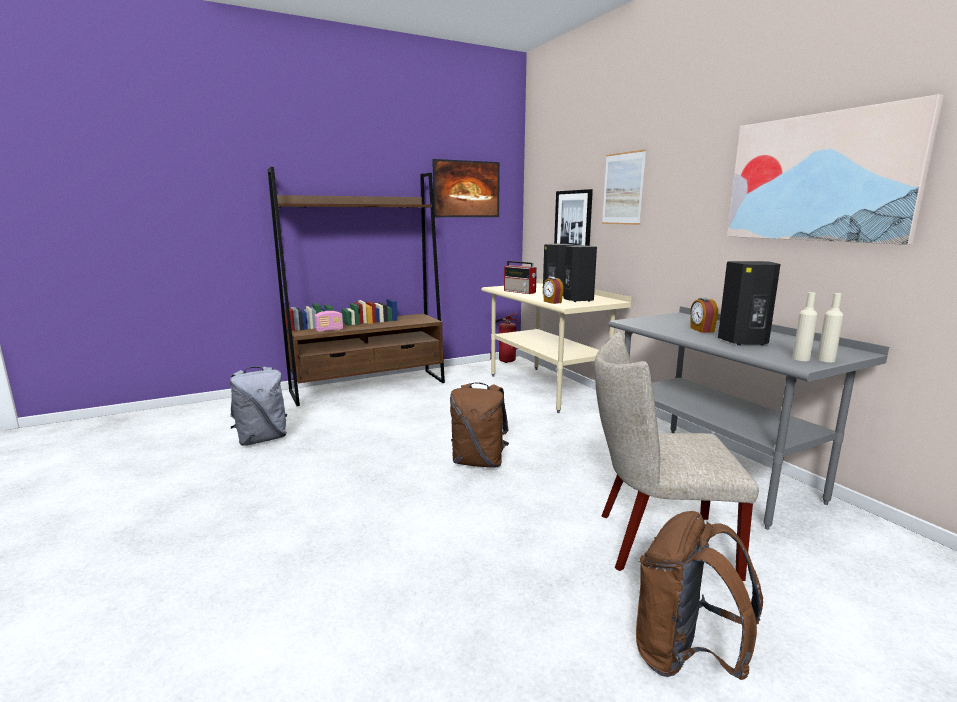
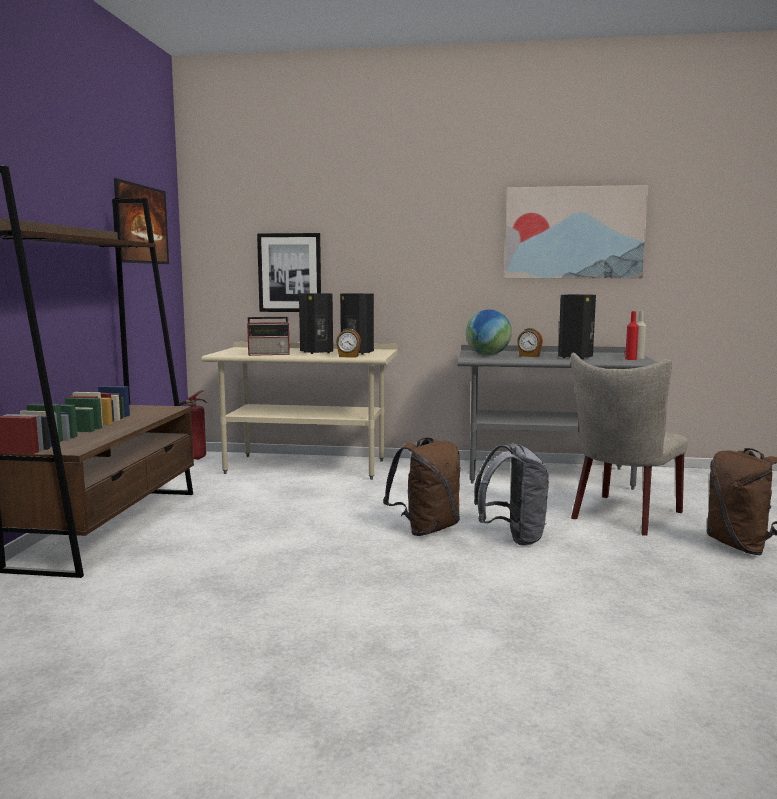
camera: 55 degrees left, 5 degrees down
grey backpack [230,366,287,445] -> grey backpack moved to [474,443,549,546]
radio [315,311,343,332] -> none
picture [602,149,646,225] -> none
beige bottle [792,292,818,361] -> red bottle [625,311,639,360]
none -> globe [466,310,512,355]

